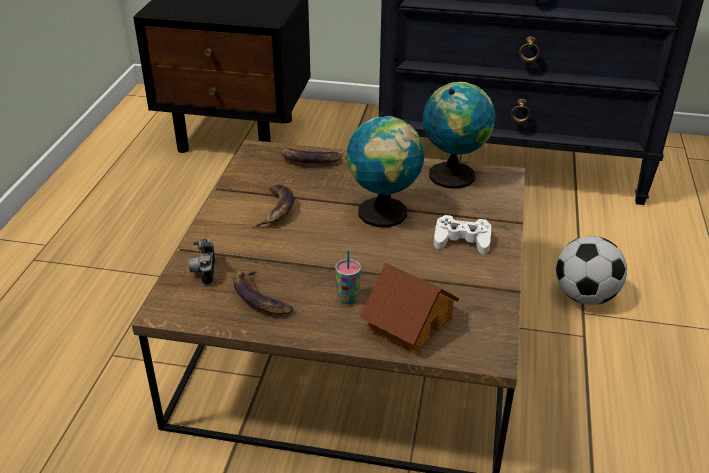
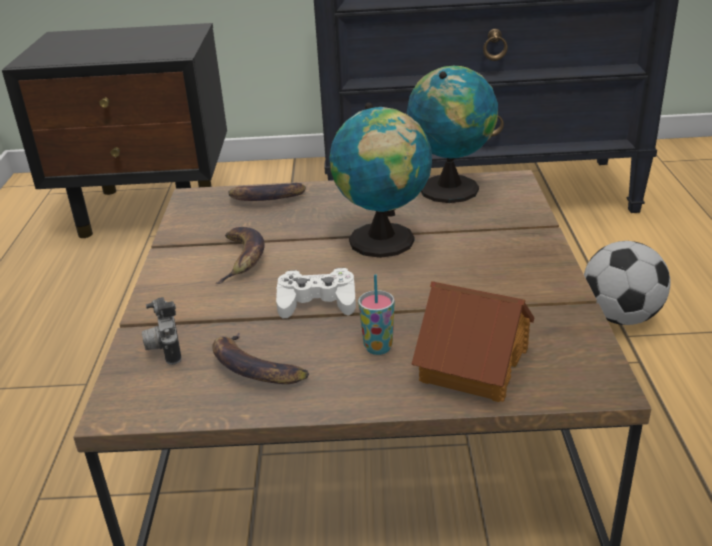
camera: 10 degrees left, 5 degrees down
white game controller [434,215,491,255] -> white game controller moved to [276,268,356,318]

